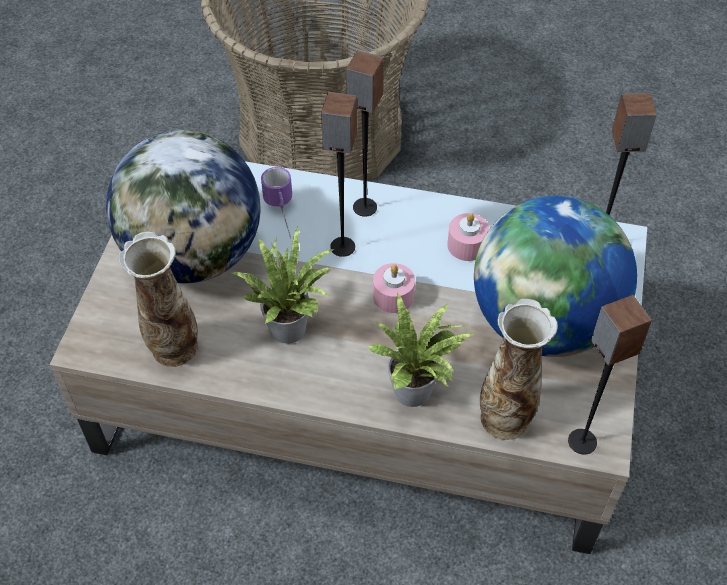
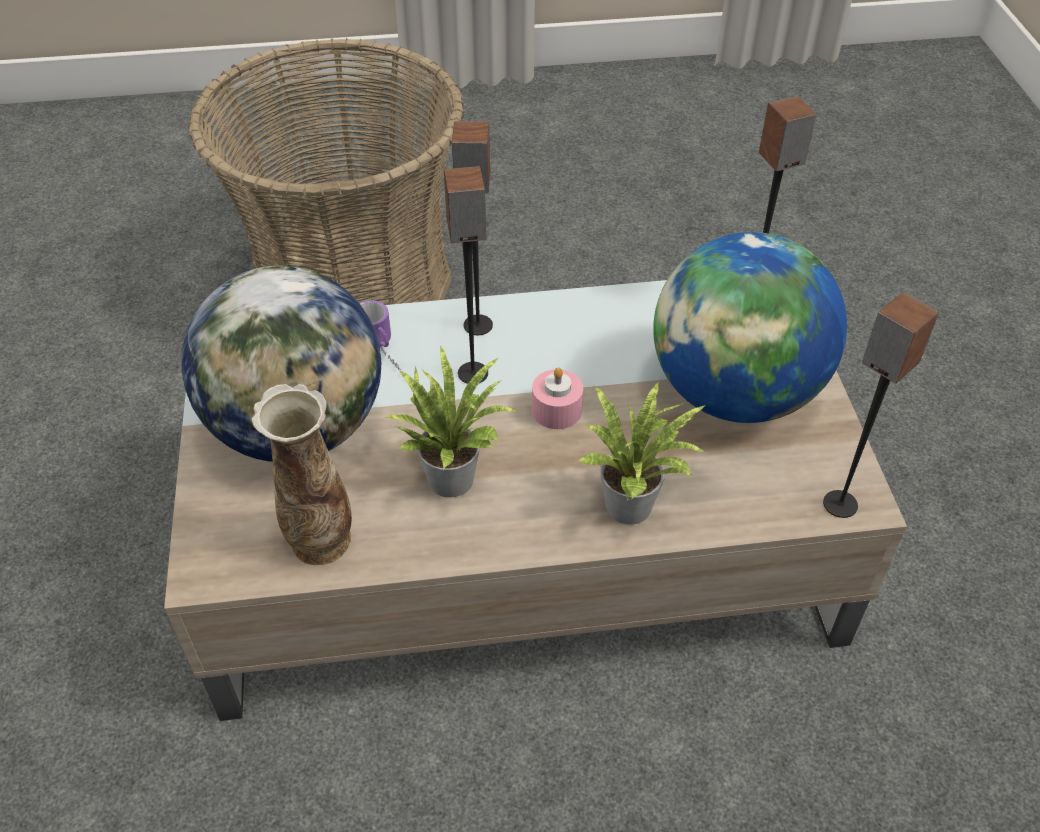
camera: 20 degrees left, 5 degrees down
pink candle [447,213,490,261] -> none
vase [480,299,558,440] -> none

